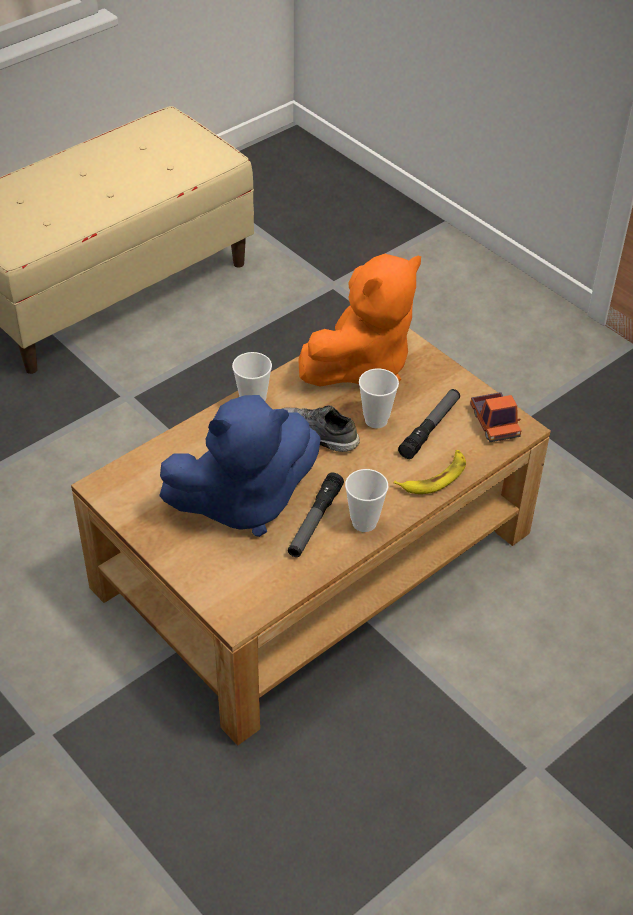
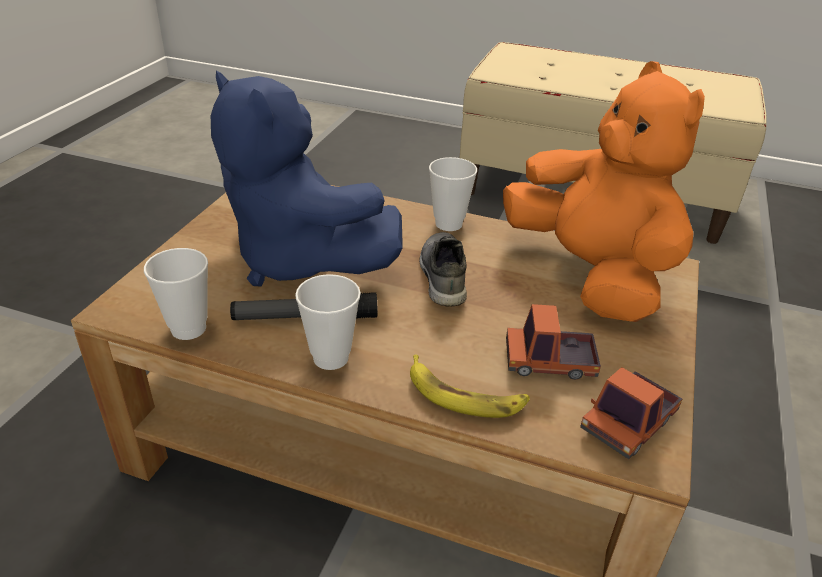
camera: 60 degrees right, 10 degrees down
orange plush toy [298,254,421,387] -> orange plush toy turned 135 degrees counterclockwise [503,61,705,322]
cup [359,368,399,428] -> cup moved to [144,248,208,340]
flashlight [398,389,460,459] -> toy truck [506,304,601,380]

